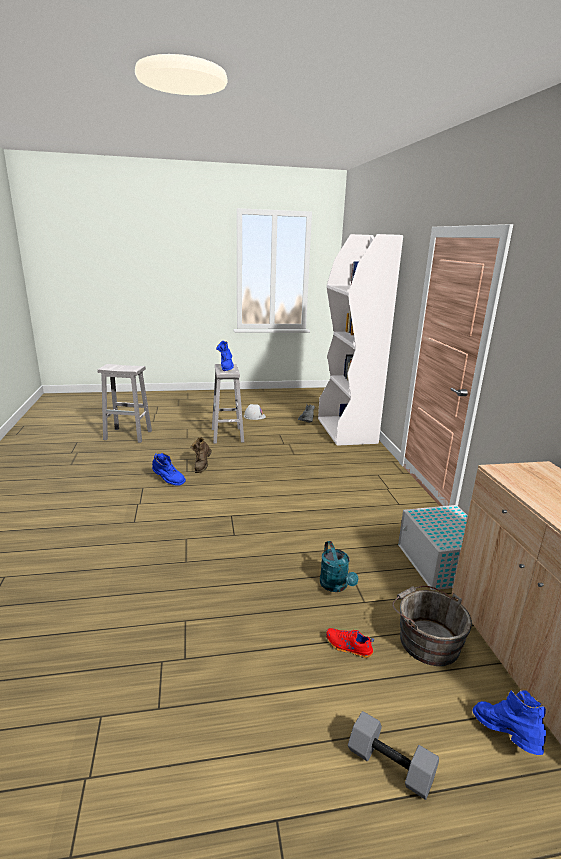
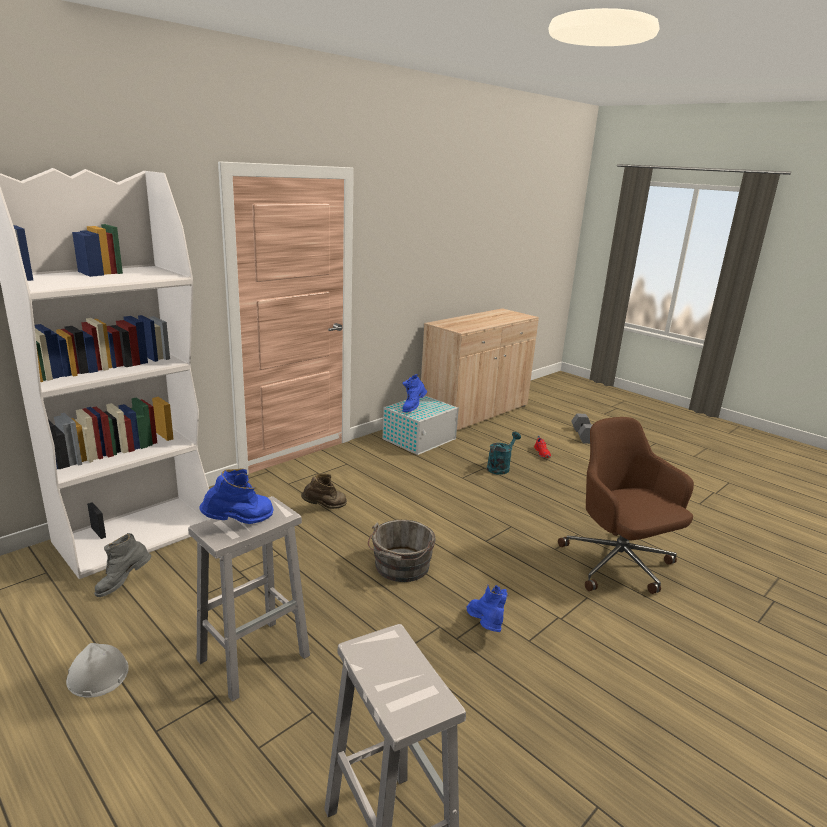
camera: 125 degrees left, 0 degrees up
brown boot [190,437,212,473] -> brown boot moved to [301,474,347,509]
grey bucket [392,586,472,666] -> grey bucket moved to [368,520,436,582]
blue boot [472,690,546,755] -> blue boot moved to [402,374,427,412]
none -> brown office chair [558,417,694,594]

